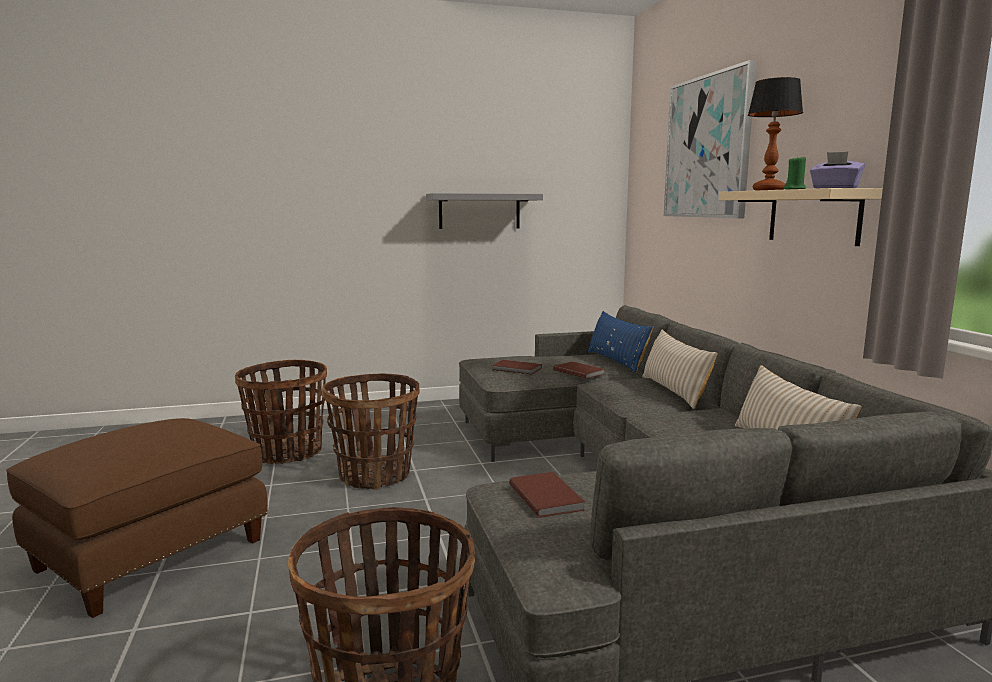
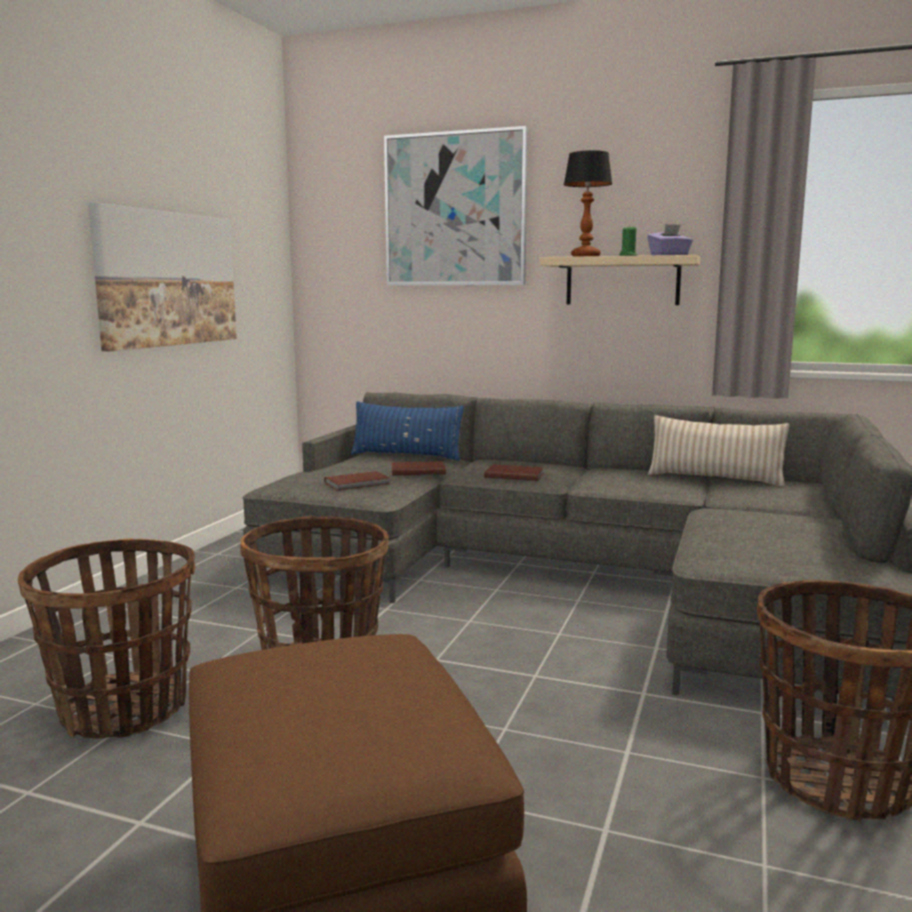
camera: 55 degrees left, 0 degrees up
grey shelf [426,193,543,229] -> picture [88,203,237,352]
brown book [509,472,585,518] -> brown book moved to [484,465,544,481]
beige pillow [642,330,718,409] -> none

